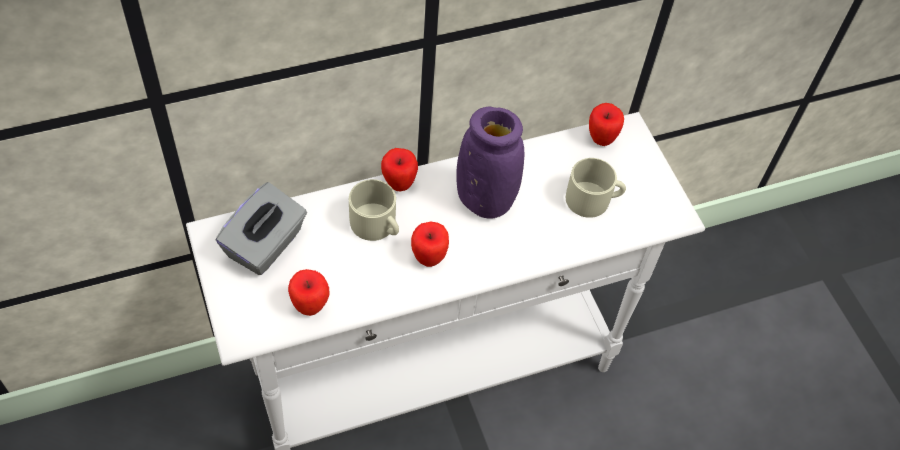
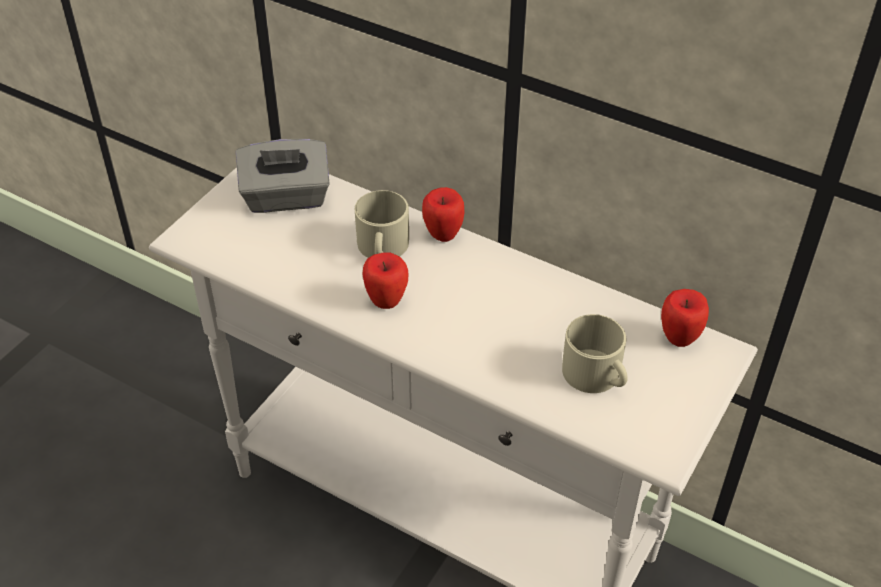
camera: 55 degrees right, 10 degrees down
apple [288,269,330,316] -> none
purple vase [456,107,524,219] -> none

